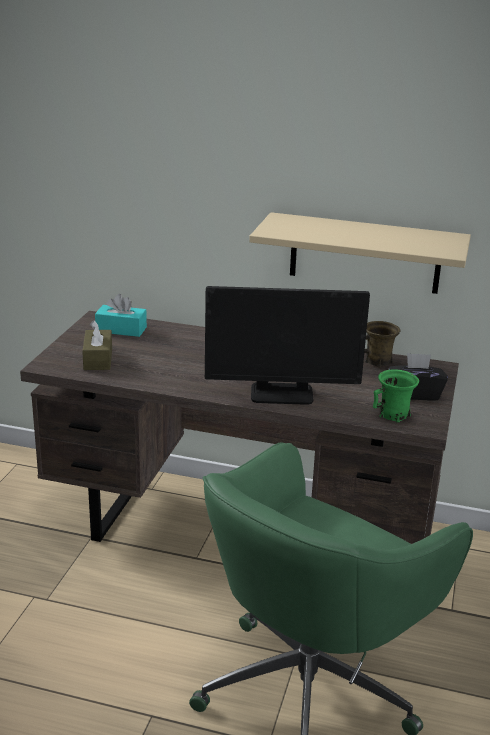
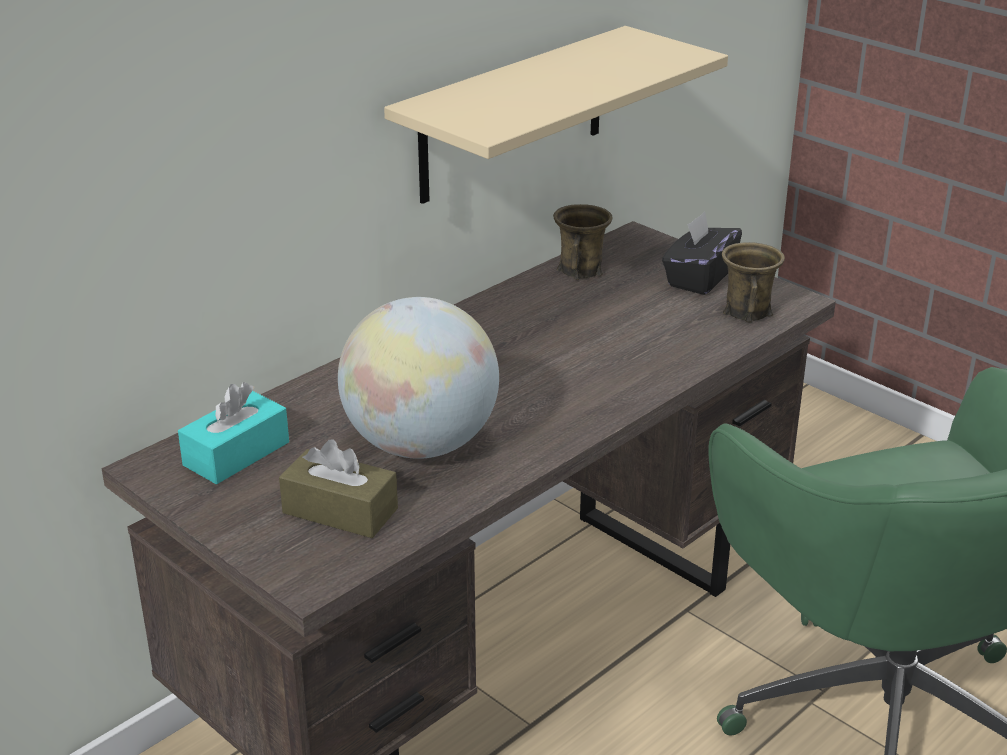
camera: 60 degrees left, 5 degrees up
monitor [205,286,370,405] -> none
green mug [373,369,419,422] -> brown mug [722,242,785,322]
none -> globe [338,297,499,459]

